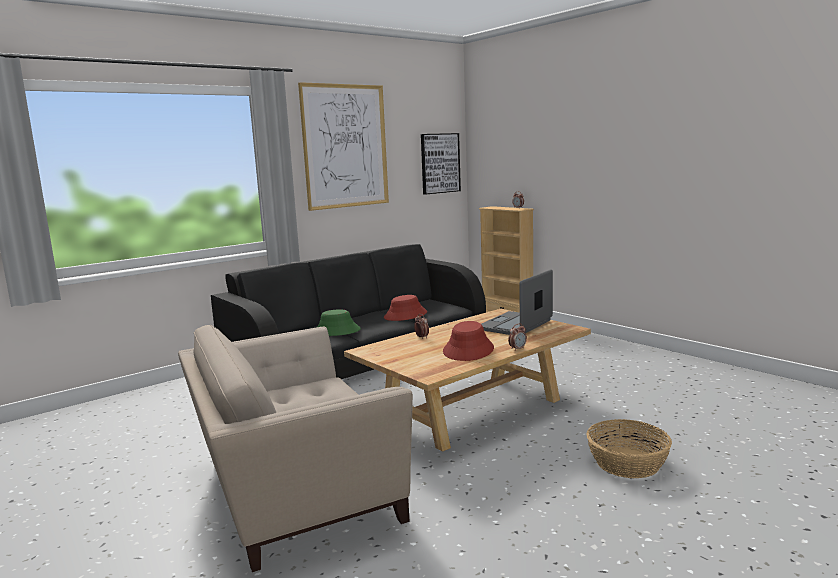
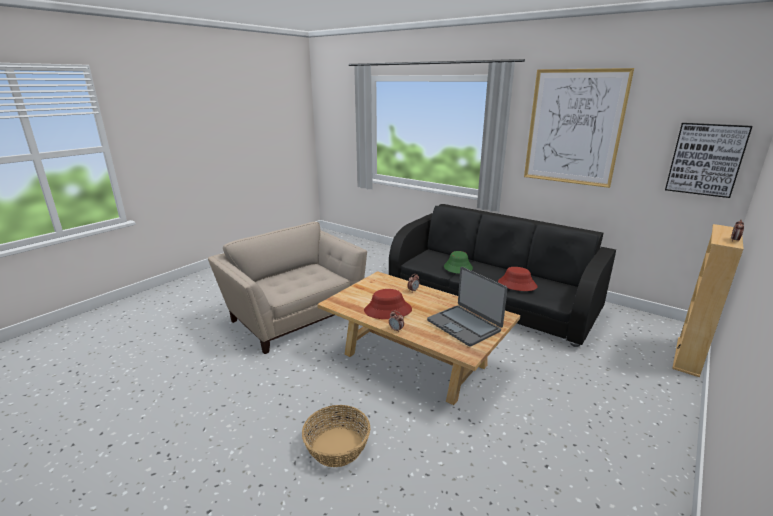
camera: 75 degrees right, 10 degrees up
laptop [481,269,553,335] -> laptop turned 150 degrees counterclockwise [427,267,508,347]

